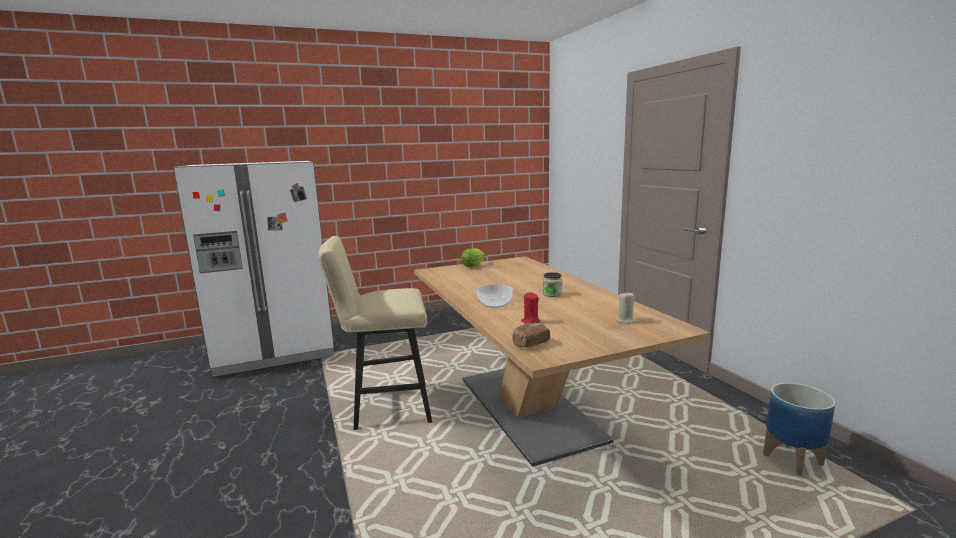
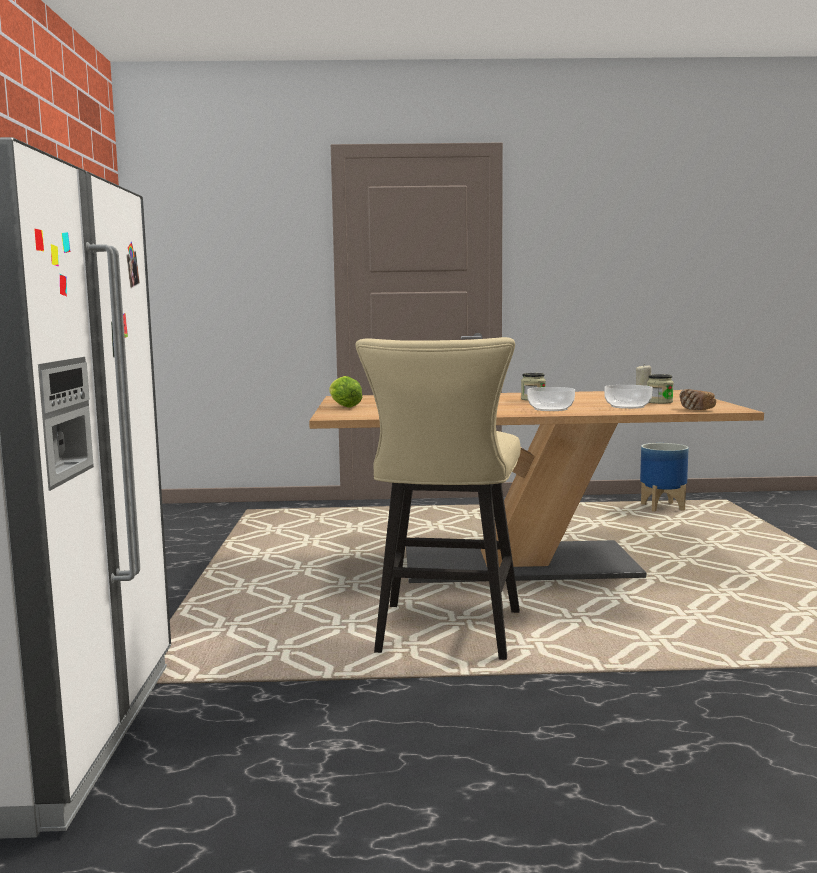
camera: 70 degrees left, 5 degrees down
red candle [521,292,540,324] -> bowl [604,385,653,409]
none -> jar [647,374,674,404]

